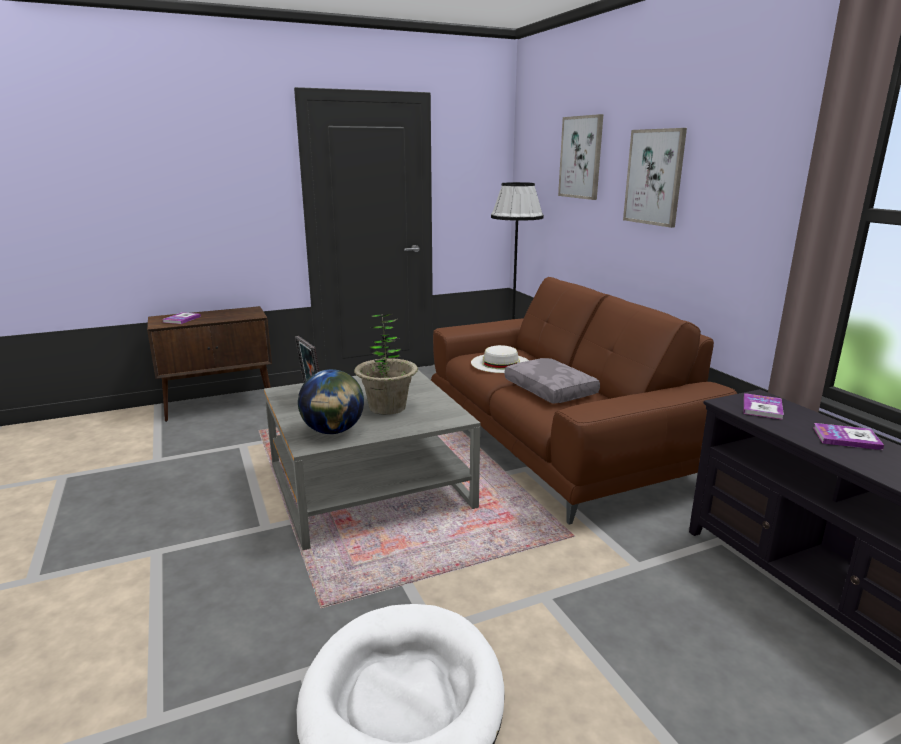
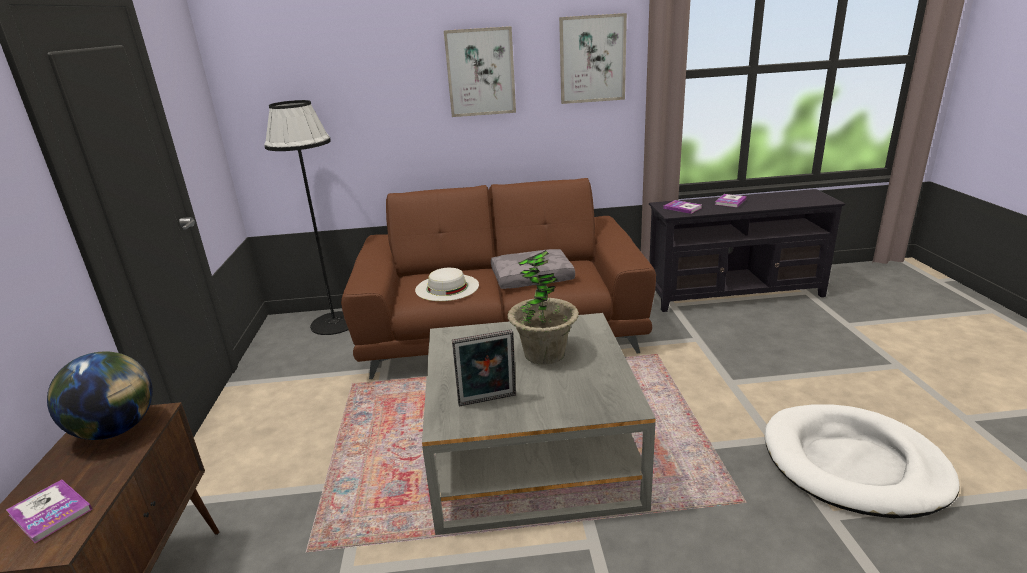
camera: 70 degrees left, 5 degrees up
globe [298,369,364,434] -> globe moved to [47,351,153,440]
picture [558,114,603,200] -> picture moved to [559,13,627,104]

